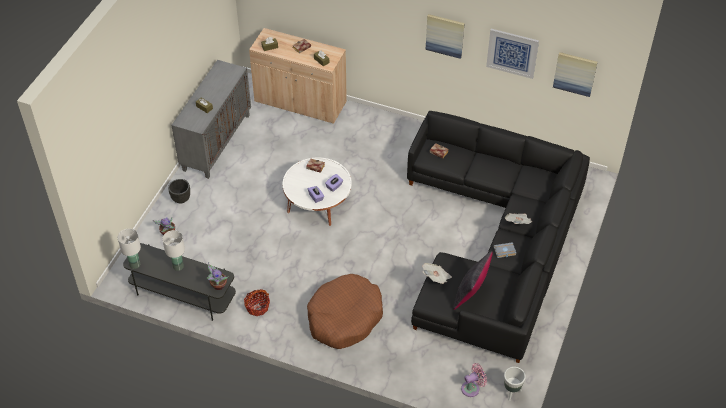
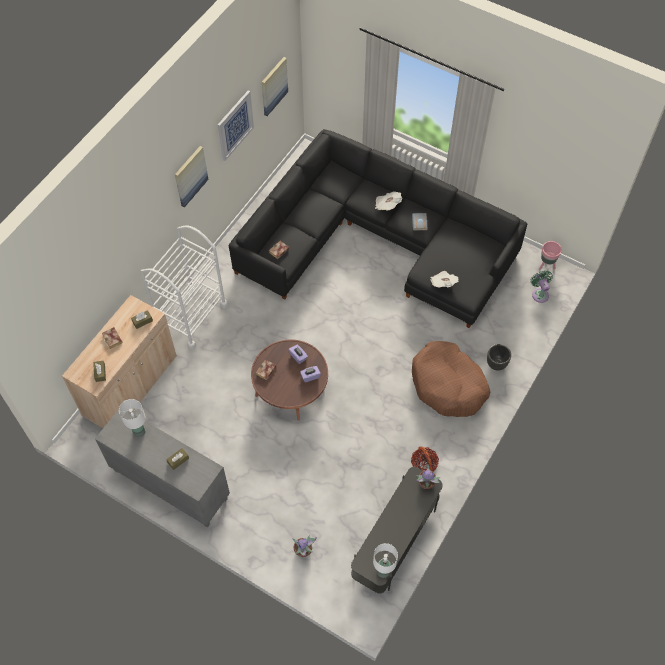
camera: 80 degrees left, 10 degrees up
white table lamp [162,230,185,271] -> white table lamp moved to [119,399,146,437]
black planter [168,179,190,204] -> black planter moved to [487,344,511,371]
white coffee table [283,158,352,226] -> brown coffee table [251,339,328,421]
black pillow [453,251,493,310] -> none
pink fan [461,363,487,397] -> green fan [530,271,553,303]
white planter [504,367,526,401] -> pink planter [539,241,562,270]
none -> white cart [141,225,228,350]

